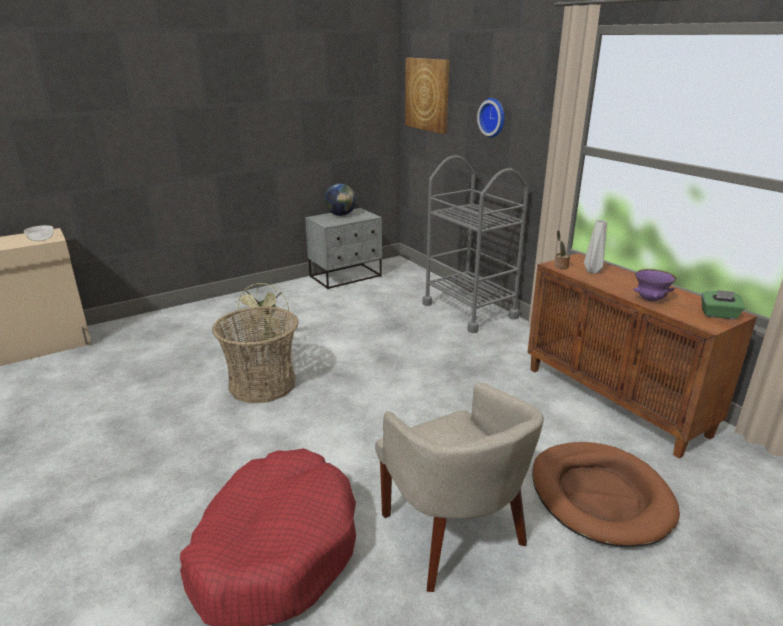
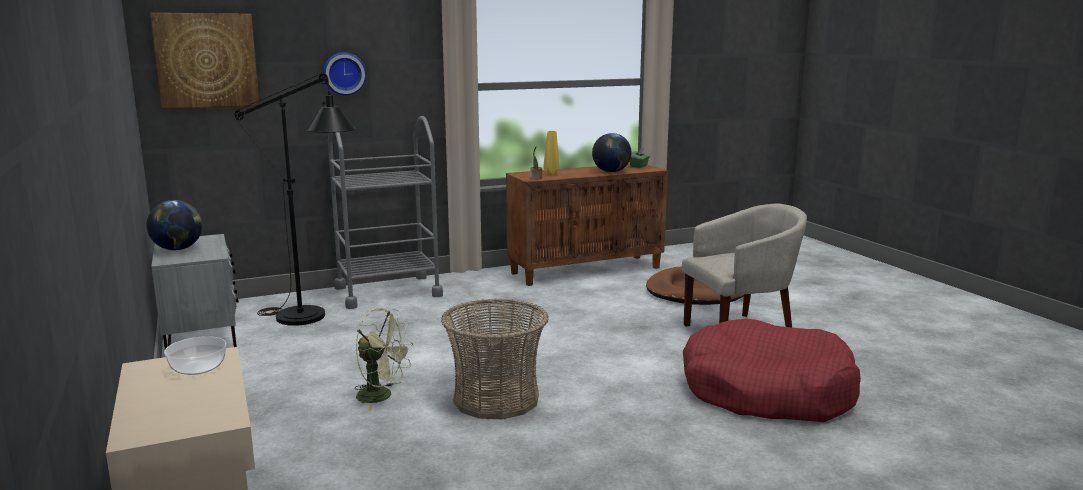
camera: 80 degrees left, 10 degrees down
grey vase [584,220,607,274] -> yellow vase [543,131,559,175]
purple bowl [633,269,677,302] -> globe [592,133,631,172]
none -> black floor lamp [235,73,356,326]

